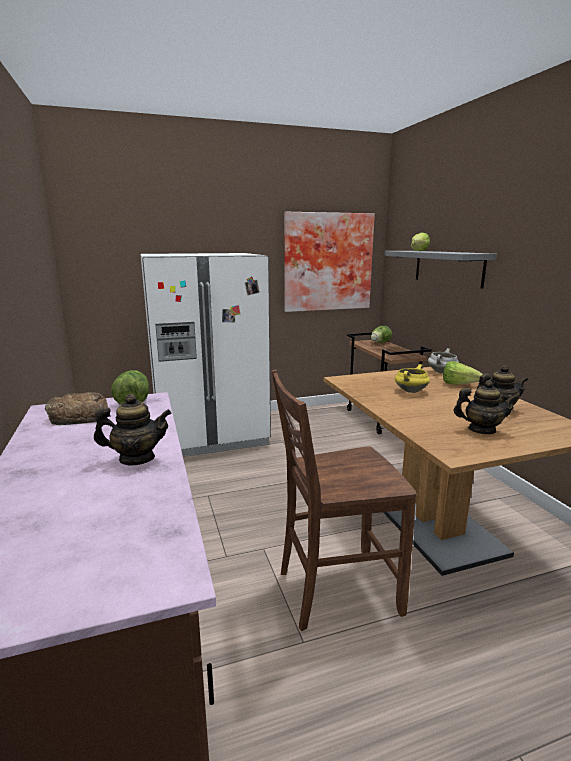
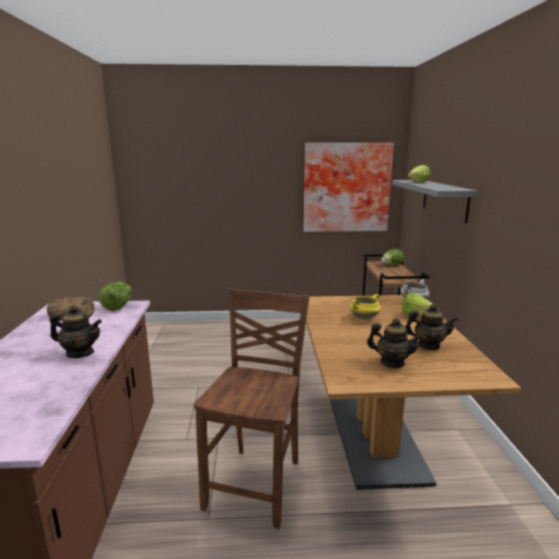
camera: 15 degrees right, 0 degrees up
white fridge [140,253,271,457] -> none
brown chair [272,370,417,631] -> brown chair turned 105 degrees clockwise [194,288,310,529]

